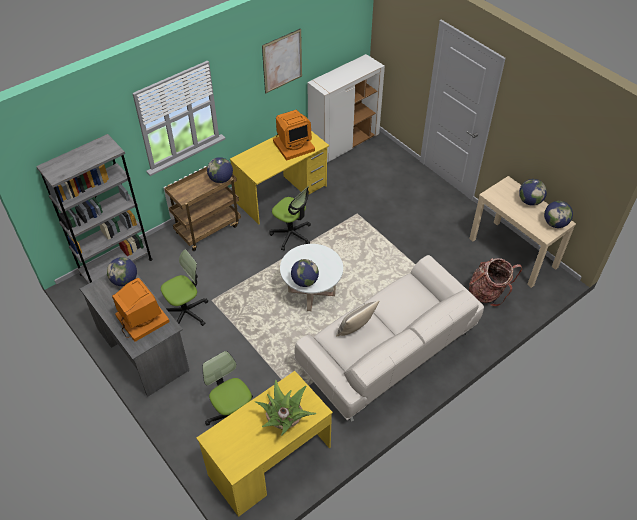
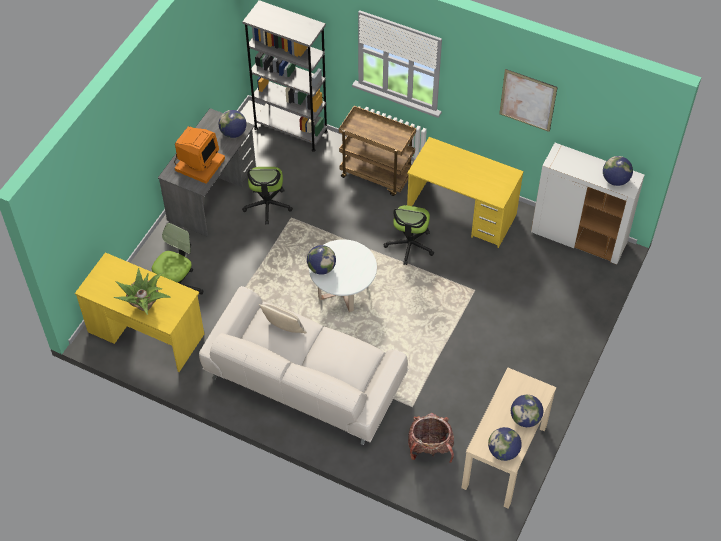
camera: 65 degrees right, 5 degrees up
office chair [161,249,208,326] -> office chair turned 60 degrees clockwise [242,167,293,225]
globe [207,157,233,183] -> globe moved to [603,156,633,186]
monitor [273,110,315,160] -> none

